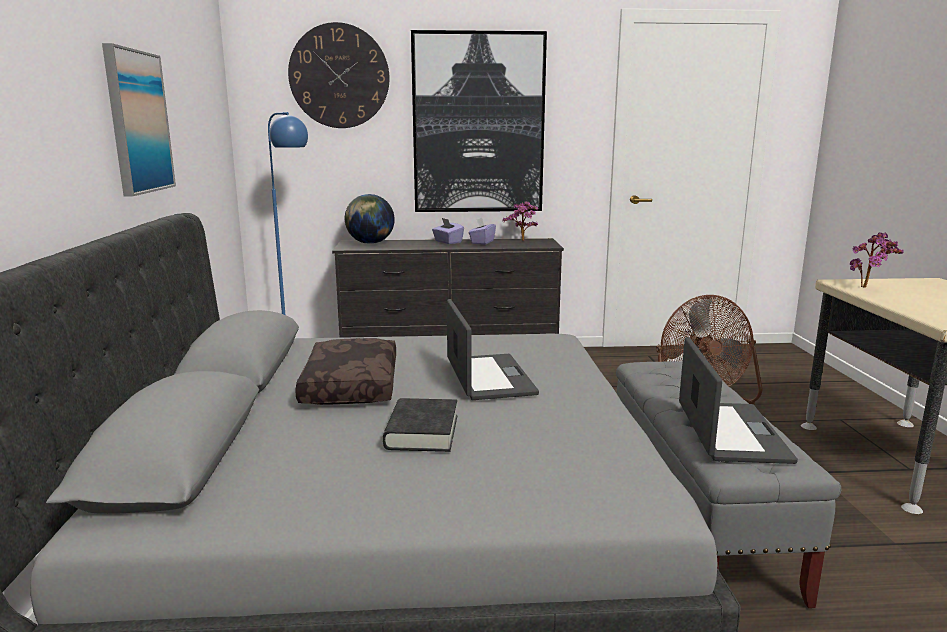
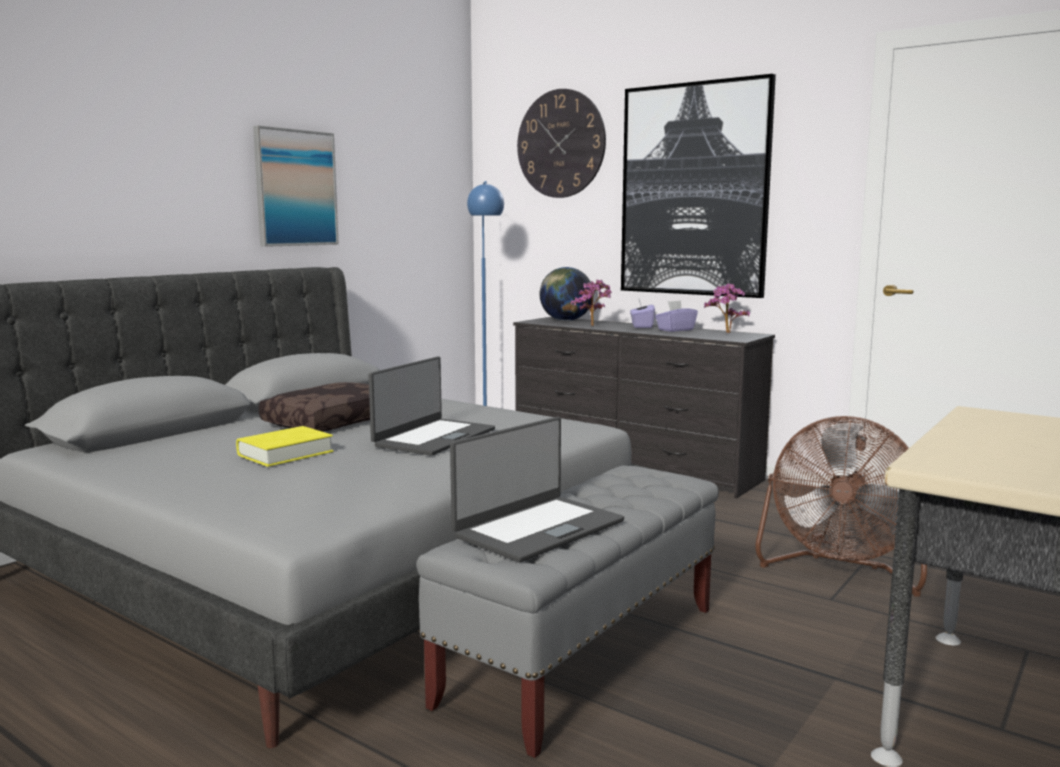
camera: 40 degrees right, 5 degrees down
black book [383,398,457,452] -> yellow book [236,426,333,467]
potted plant [850,233,904,288] -> potted plant moved to [571,279,612,326]

